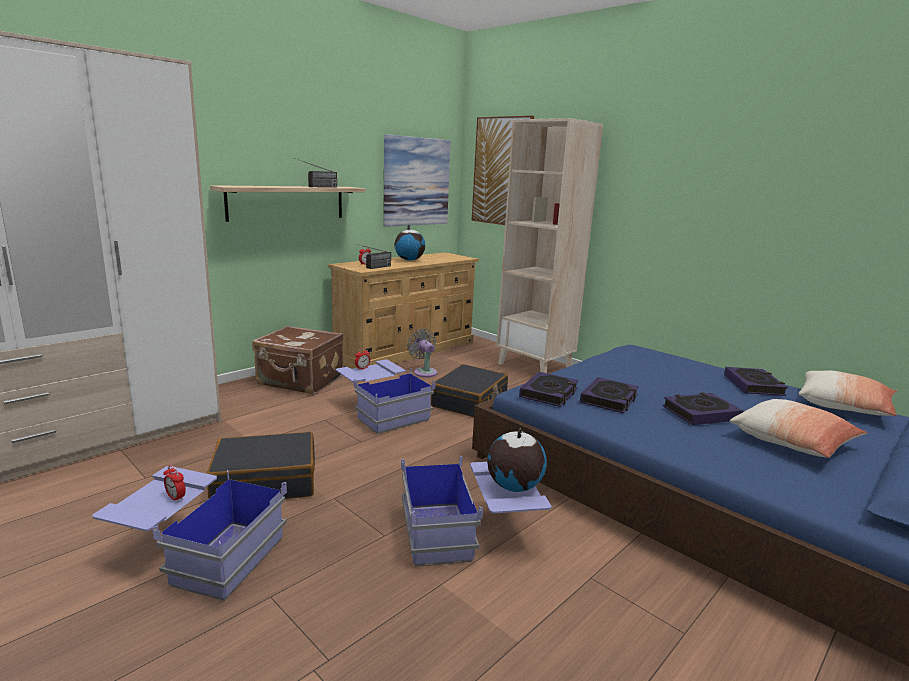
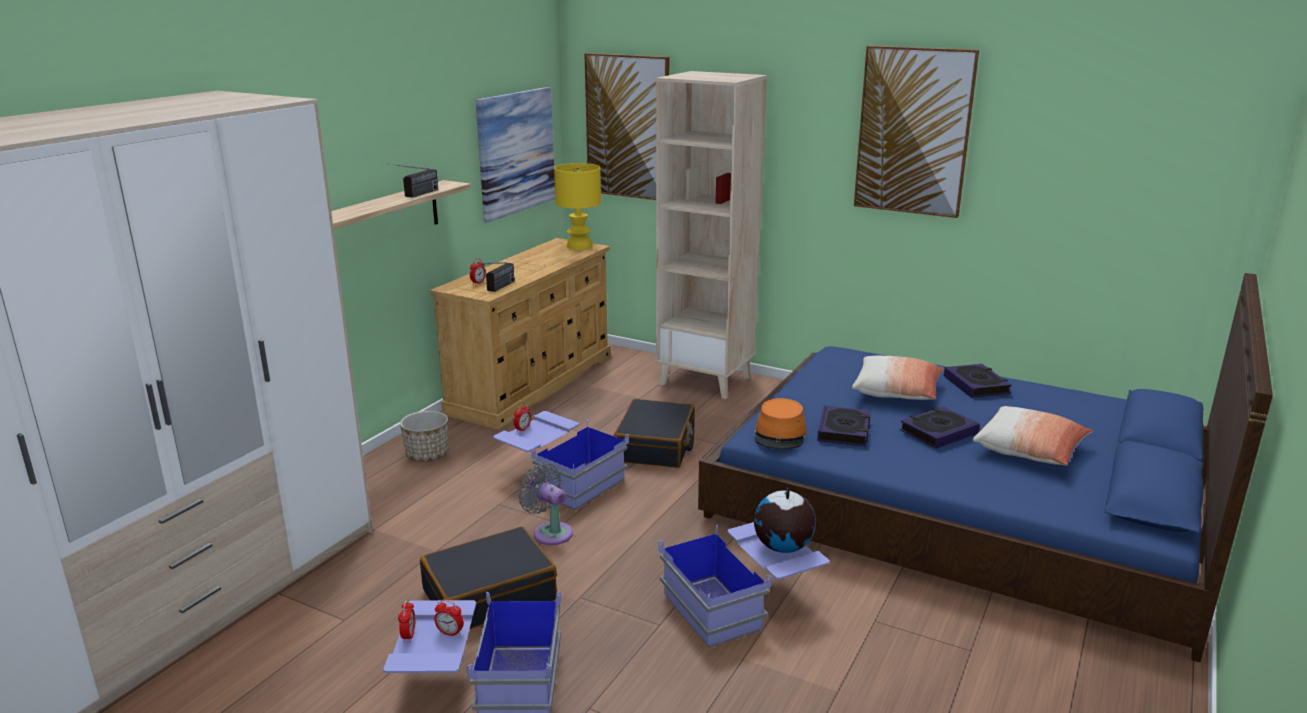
camera: 15 degrees left, 5 degrees up
brown suitcase [252,326,344,395] -> planter [400,411,449,462]
globe [395,225,425,261] -> none
grey fan [407,329,437,377] -> grey fan moved to [518,463,573,545]
book [519,372,578,407] -> orange hat [754,398,807,449]
pillow [798,371,897,416] -> pillow moved to [852,356,945,400]
none -> alarm clock [398,600,415,642]
none -> yellow table lamp [554,163,601,250]
none -> picture [854,46,979,218]

